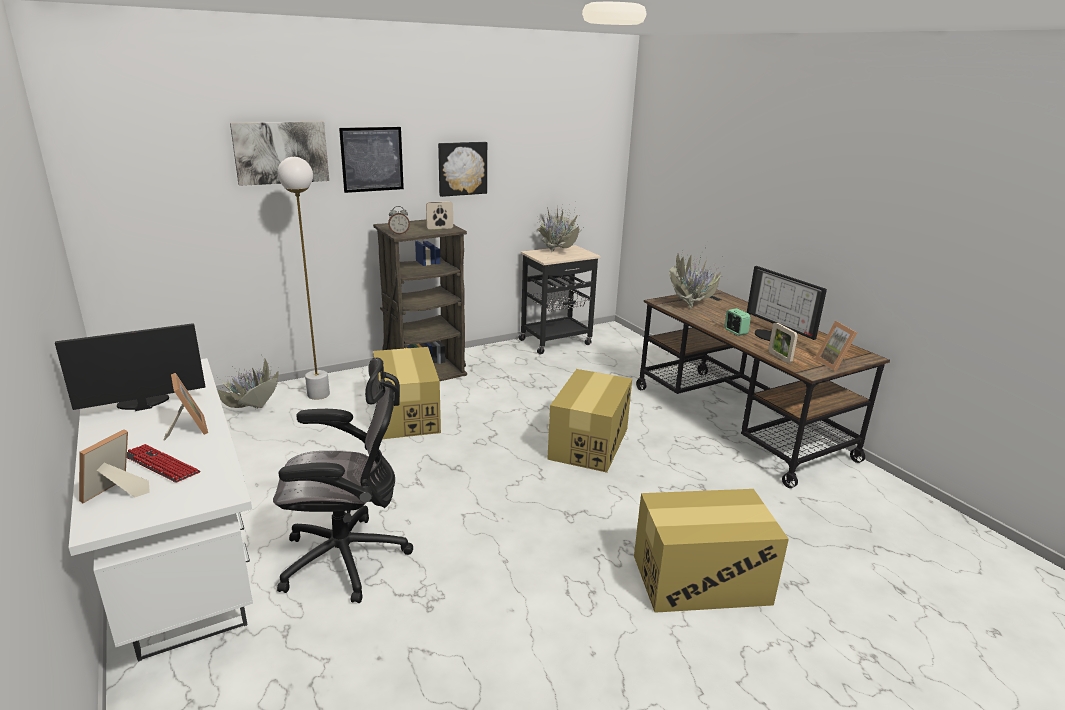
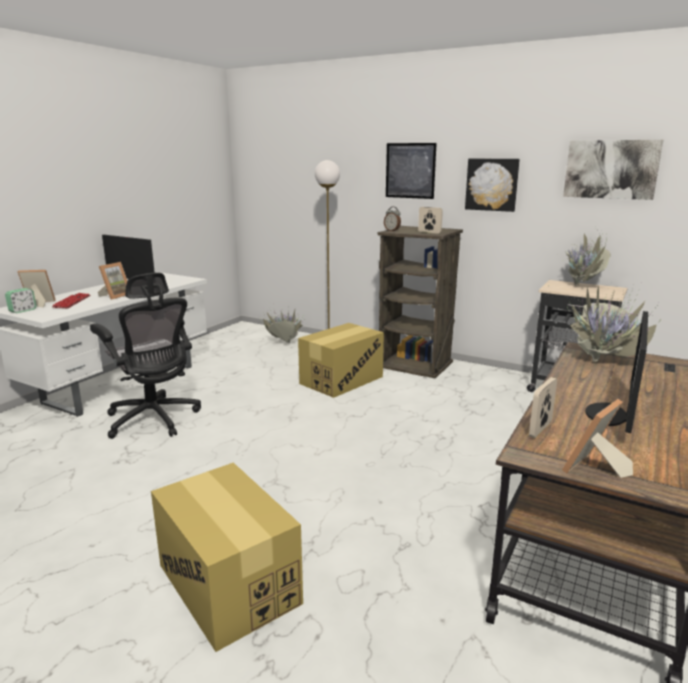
camera: 60 degrees right, 5 degrees down
picture [230,122,329,186] -> picture moved to [563,140,663,200]
cardboard box [547,369,632,473] -> none
alarm clock [725,308,751,336] -> alarm clock moved to [5,288,36,313]

